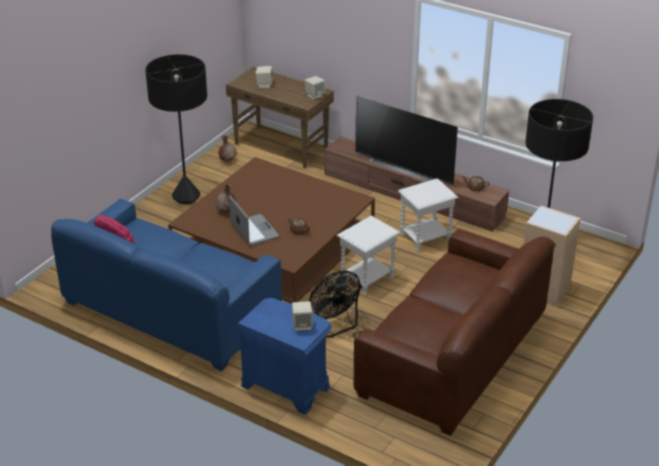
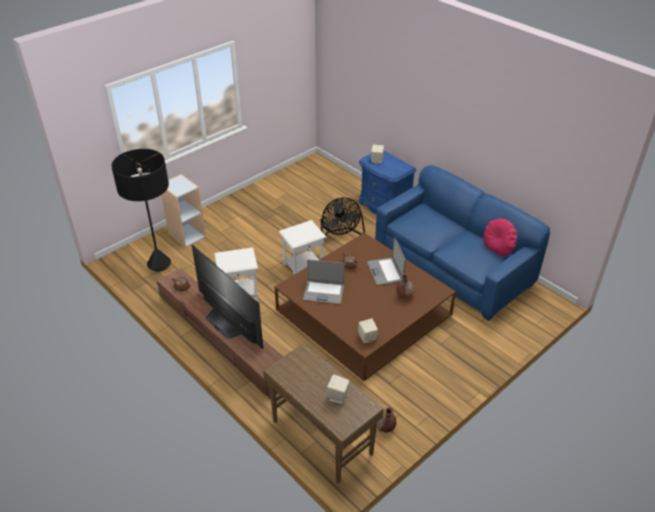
camera: 165 degrees left, 5 degrees up
black floor lamp [145,54,207,204] -> none
beige speaker [305,76,325,100] -> beige speaker moved to [358,318,378,343]
brown sofa [353,229,555,436] -> none
none -> laptop [303,260,345,304]

